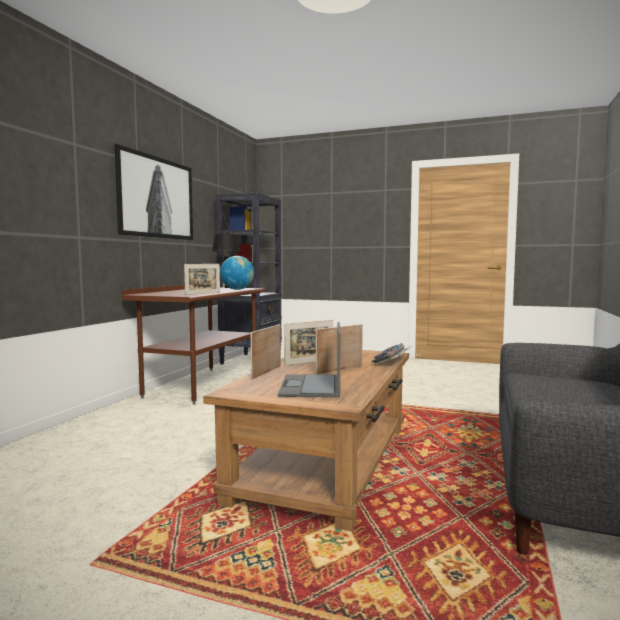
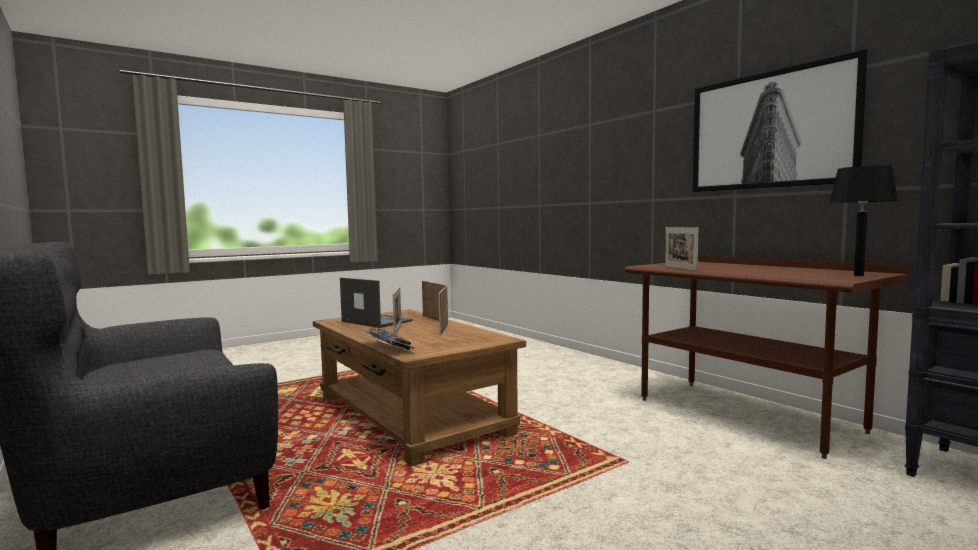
camera: 125 degrees right, 0 degrees up
globe [220,256,254,290] -> none

